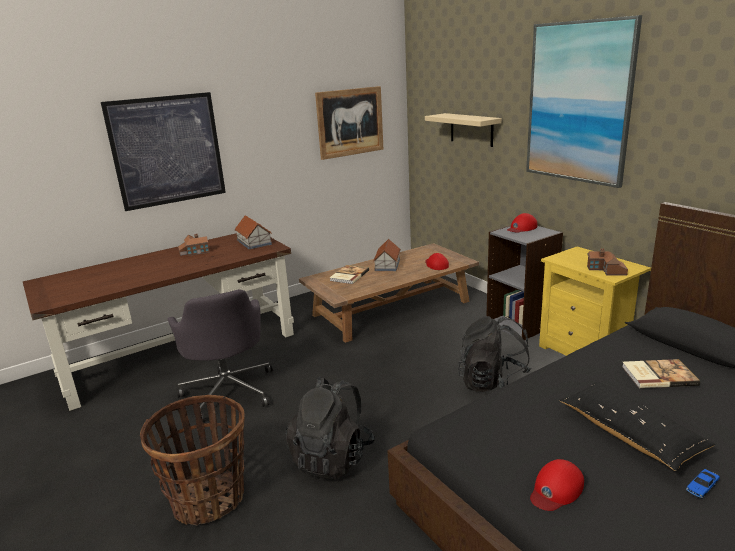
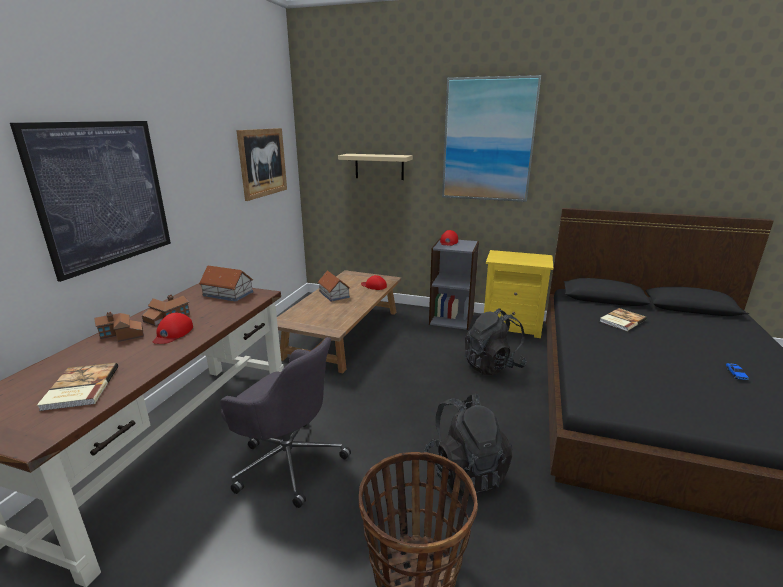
camera: 40 degrees left, 0 degrees up
book [330,265,369,284] -> book moved to [37,363,118,411]
red cap [530,459,584,511] -> red cap moved to [153,313,193,344]
black pillow [559,382,715,471] -> none
toy house [587,249,628,276] -> toy house moved to [94,312,144,342]

